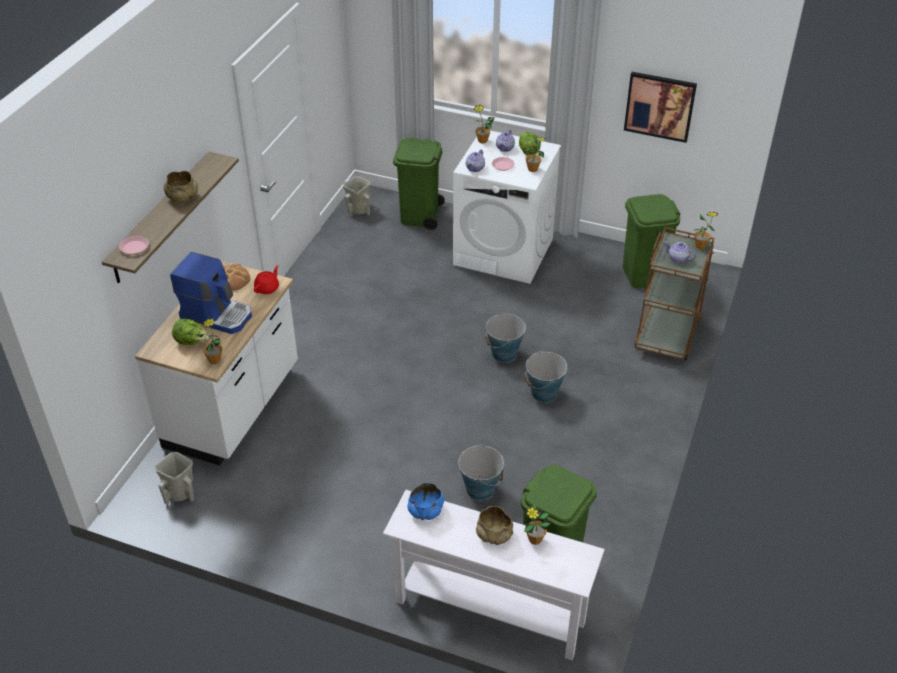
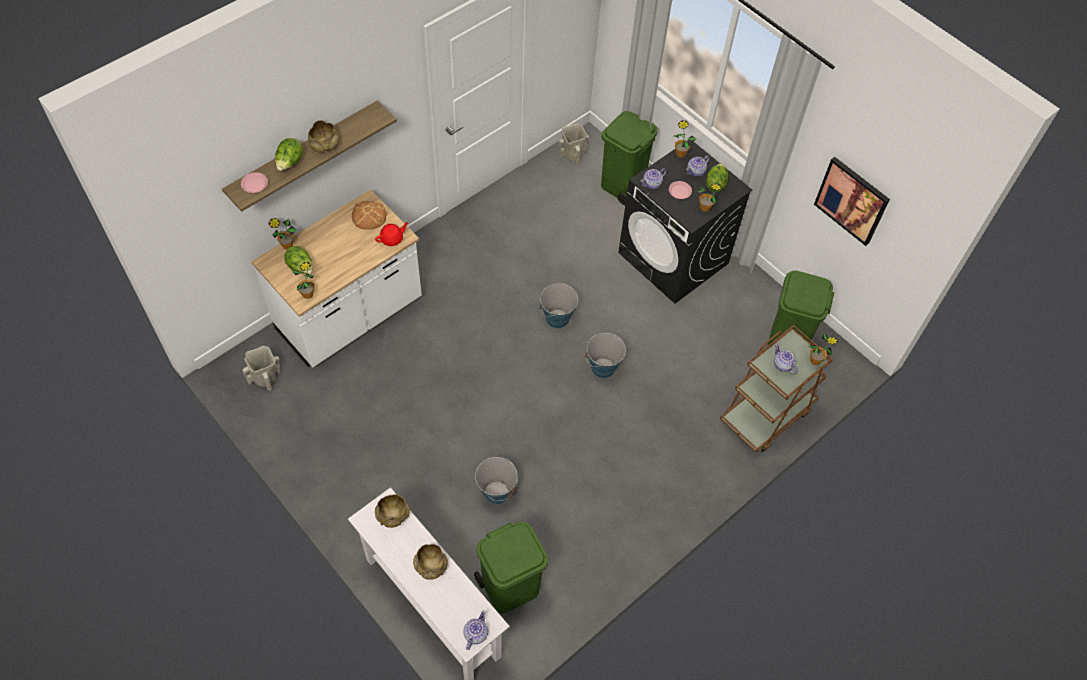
camera: 25 degrees right, 15 degrees up
coffee machine [170,252,252,334] -> none
blue bowl [407,483,444,521] -> beige bowl [375,494,410,528]
white washing machine [453,131,561,284] -> black washing machine [618,140,752,304]
potted plant [524,504,550,545] -> potted plant moved to [268,218,296,250]
bucket [525,351,567,403] -> bucket moved to [539,283,578,328]
none -> lettuce [275,138,303,171]
none -> teapot [463,610,488,650]

